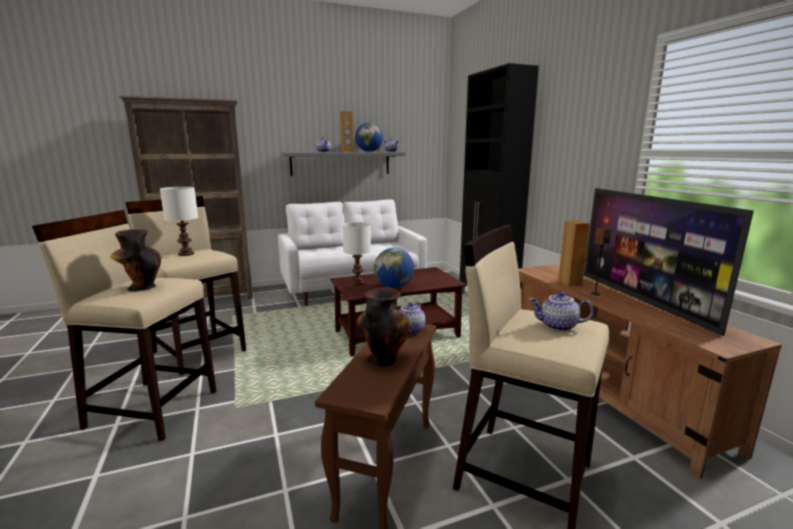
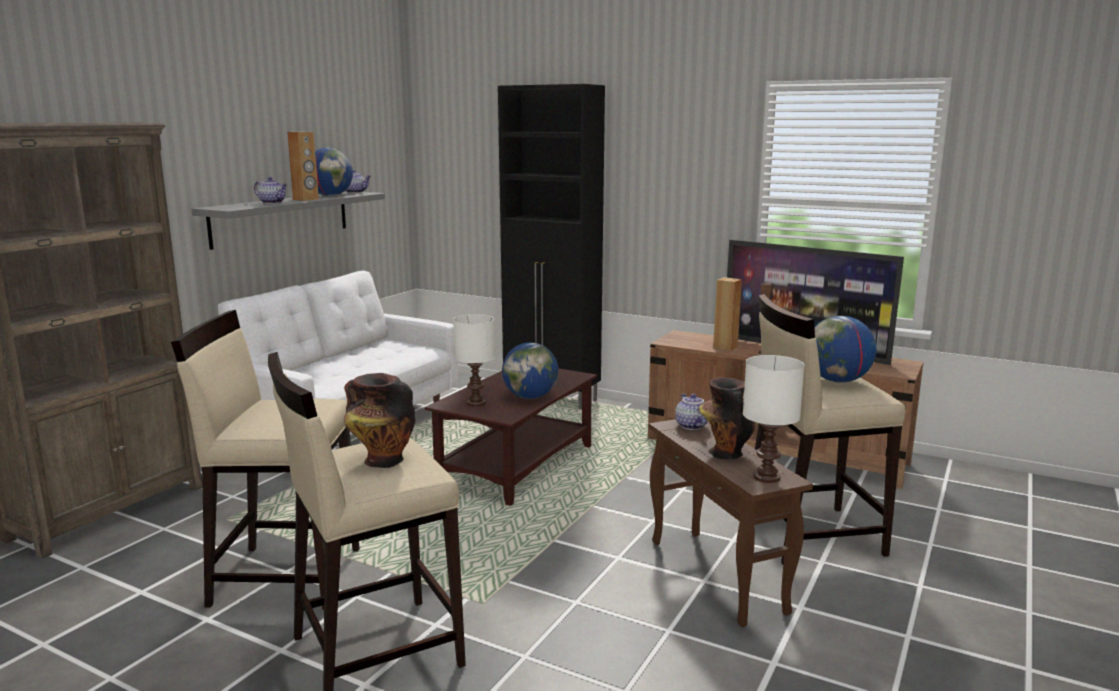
camera: 40 degrees left, 0 degrees up
white table lamp [160,187,198,256] -> white table lamp moved to [743,355,805,483]
teapot [529,292,594,331] -> globe [815,316,877,383]

